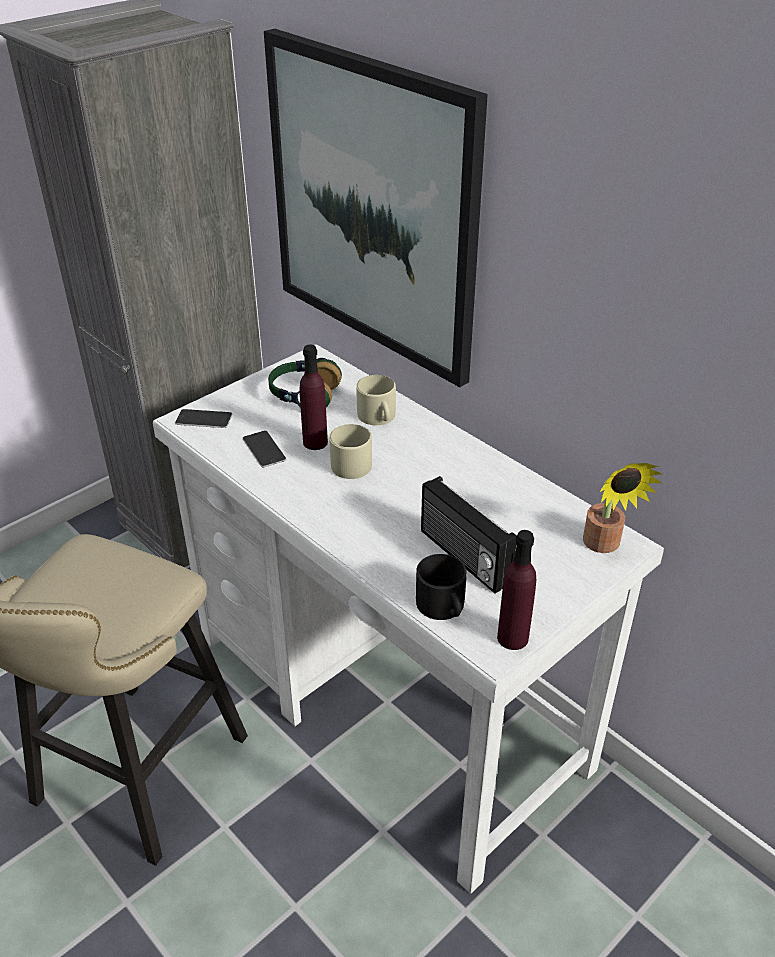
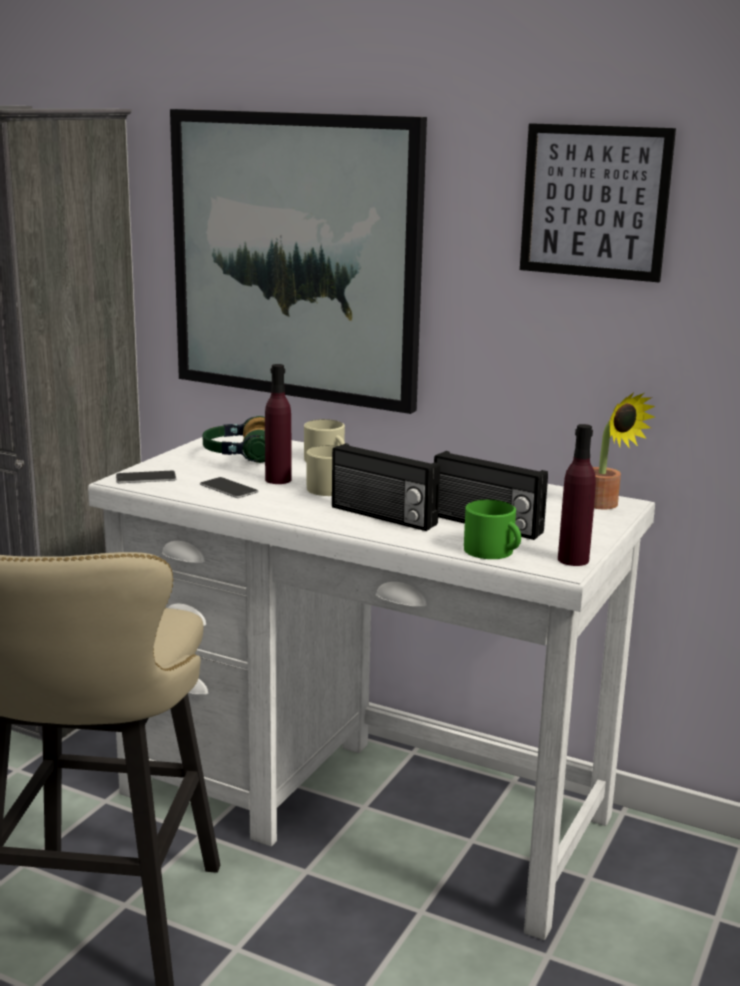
camera: 20 degrees left, 20 degrees down
black mug [416,554,467,620] -> green mug [464,500,521,559]
none -> radio [332,443,440,531]
none -> picture [520,123,676,282]

